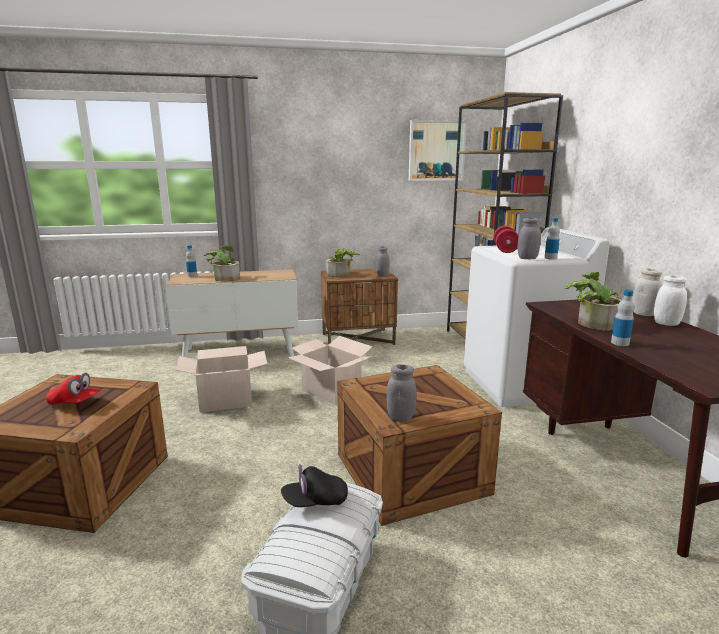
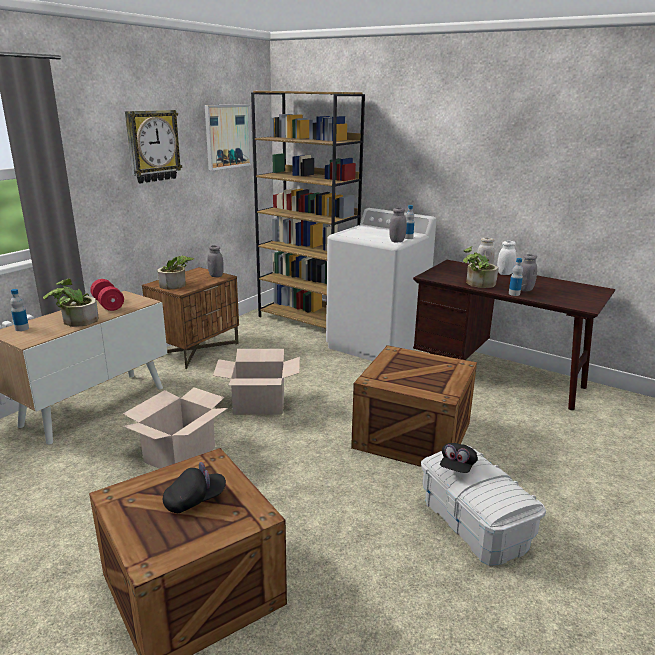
camera: 45 degrees left, 5 degrees up
red cap [46,373,101,405] -> black cap [163,462,226,513]
grey jar [386,364,417,421] -> grey jar moved to [521,254,537,291]
red dumbbell [493,226,519,253] -> red dumbbell moved to [90,279,124,311]
none -> wall clock [125,110,182,183]

